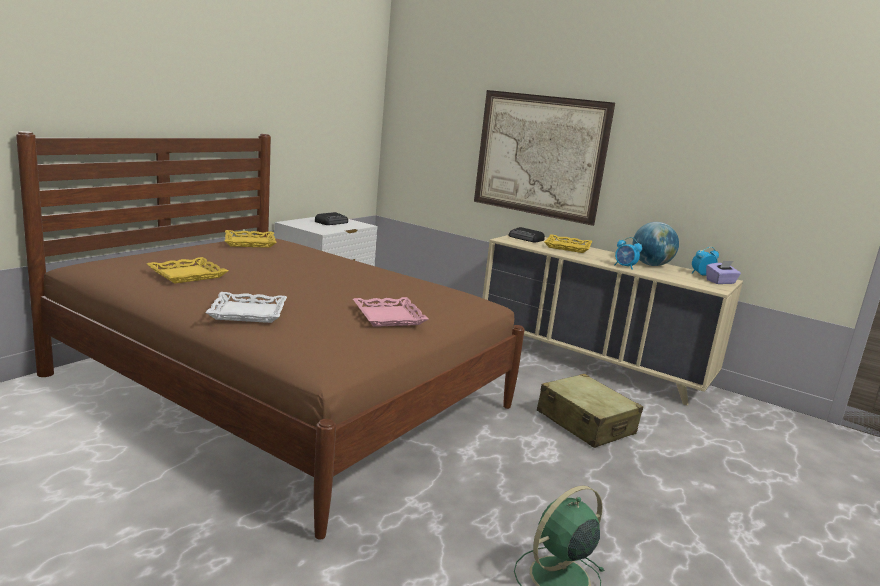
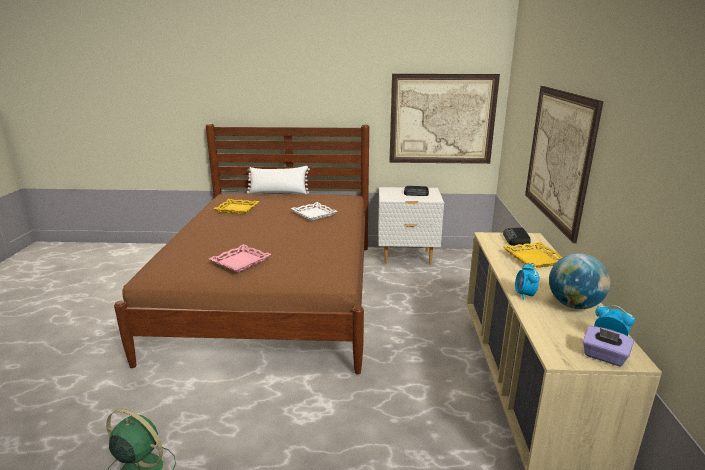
camera: 60 degrees right, 5 degrees up
white tray [205,292,287,323] -> white tray moved to [291,202,338,221]
yellow tray [225,230,277,248] -> none
beige suitcase [537,374,643,448] -> none
none -> white pillow [247,166,310,195]
none -> picture [389,74,500,164]

